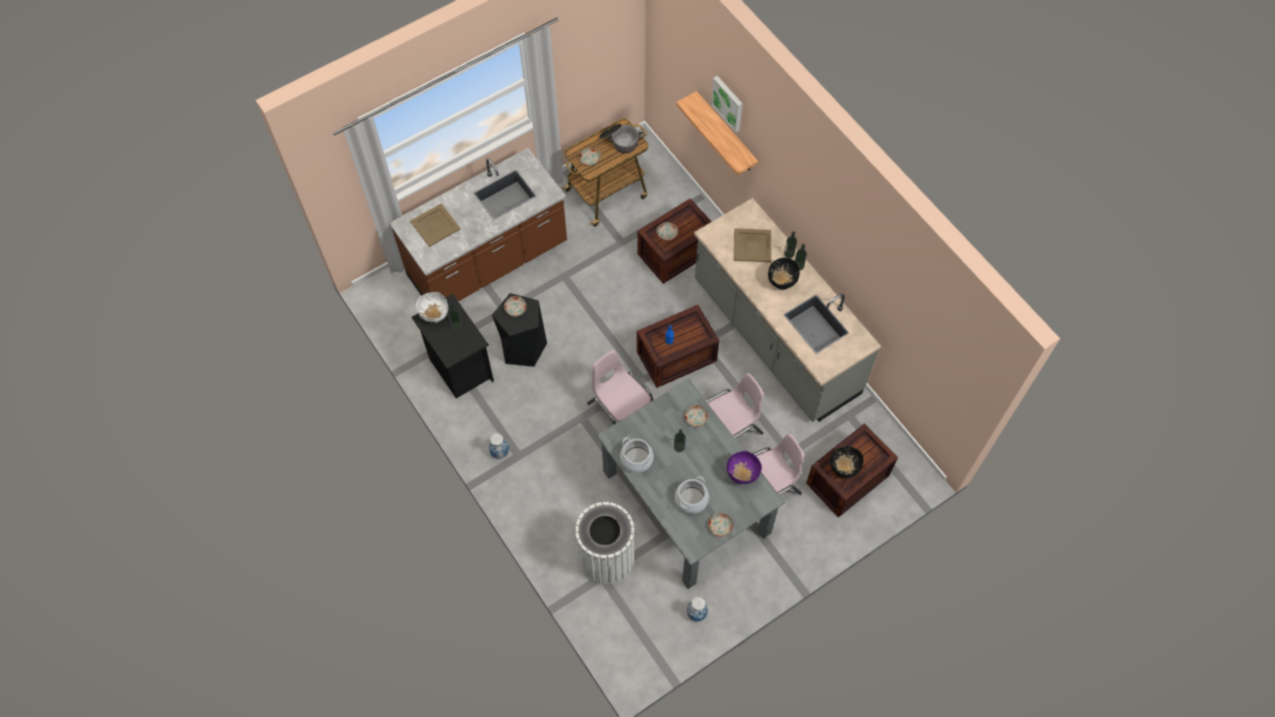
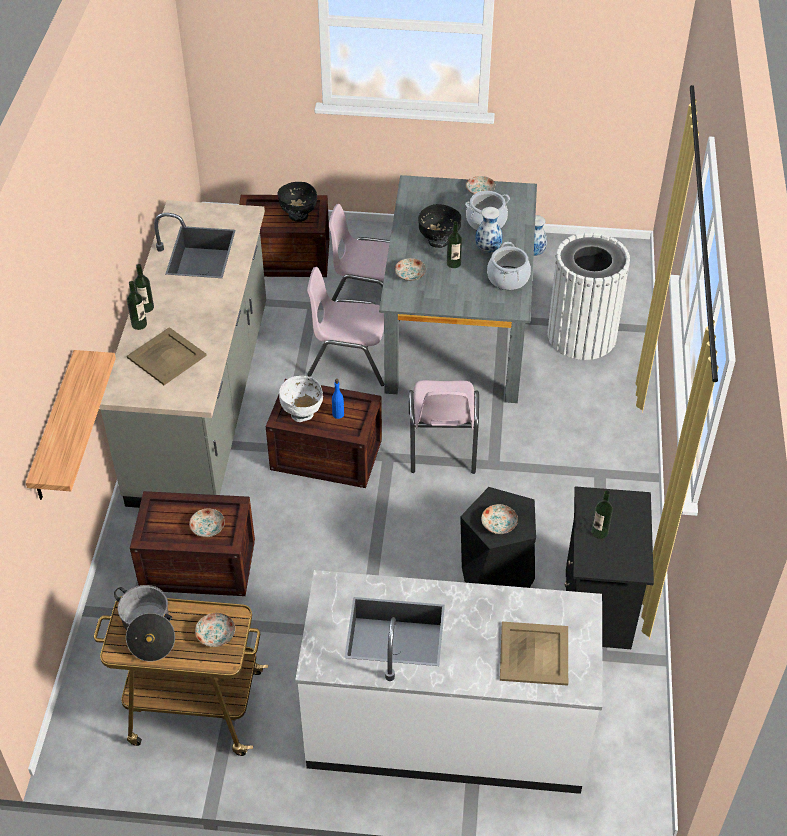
camera: 140 degrees left, 15 degrees down
brown counter [389,148,567,302] -> white counter [295,570,602,794]
white bowl [416,292,448,323] -> white bowl moved to [279,376,323,422]
vase [489,433,509,459] -> vase moved to [475,207,503,253]
picture [711,76,743,132] -> none
purple bowl [727,451,762,484] -> none
black bowl [768,258,799,290] -> black bowl moved to [418,204,461,248]

